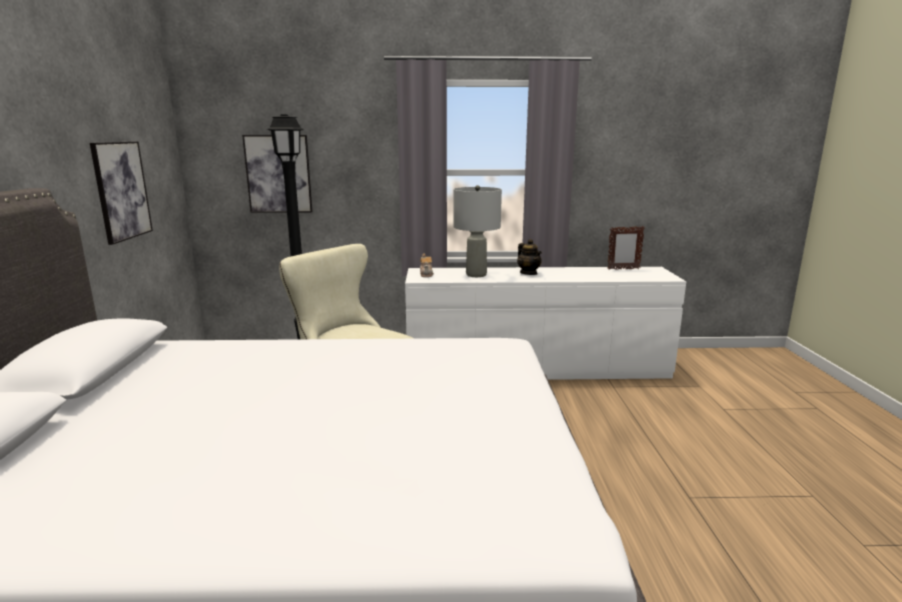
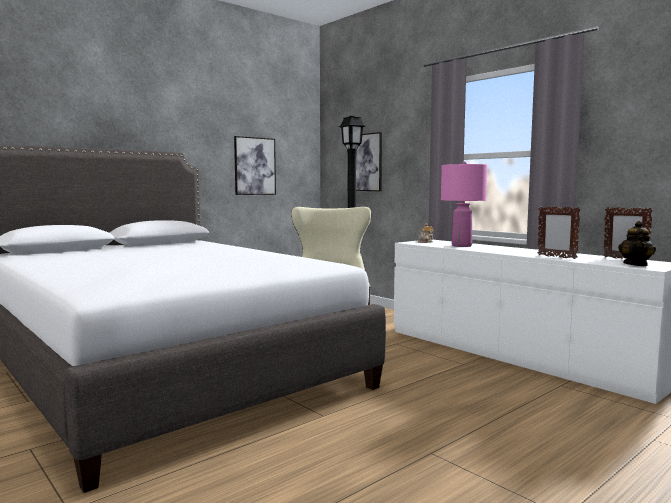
camera: 50 degrees right, 10 degrees down
grey table lamp [453,185,502,277] -> pink table lamp [441,161,487,247]
teapot [517,239,542,275] -> teapot moved to [618,221,656,266]
none -> picture frame [538,207,581,259]

